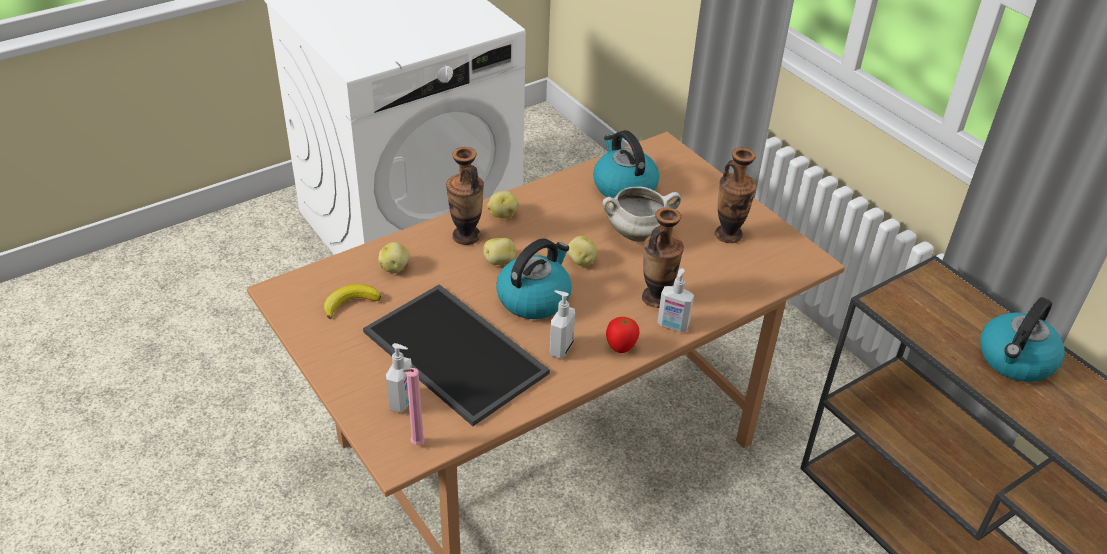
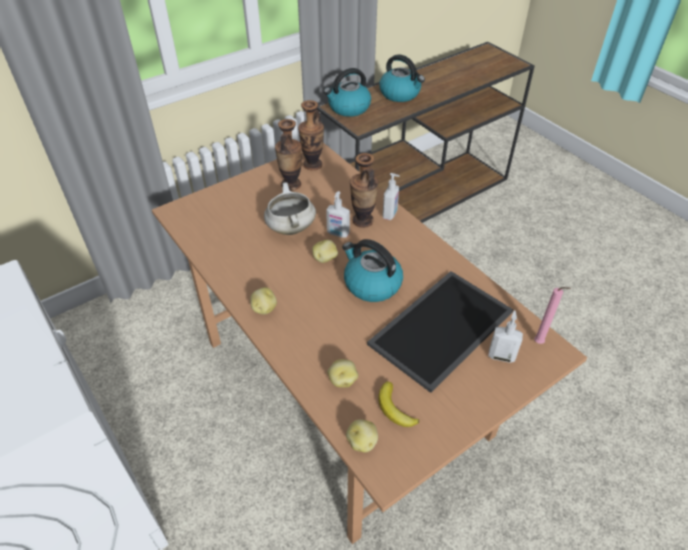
camera: 90 degrees left, 5 degrees up
vase [446,147,484,245] -> vase moved to [298,100,324,170]
potato [483,238,517,265] -> potato moved to [346,419,378,453]
soap dispenser [550,290,575,359] -> soap dispenser moved to [326,191,350,238]
kettle [593,130,659,198] -> kettle moved to [324,68,371,117]
tomato [606,317,640,353] -> none

